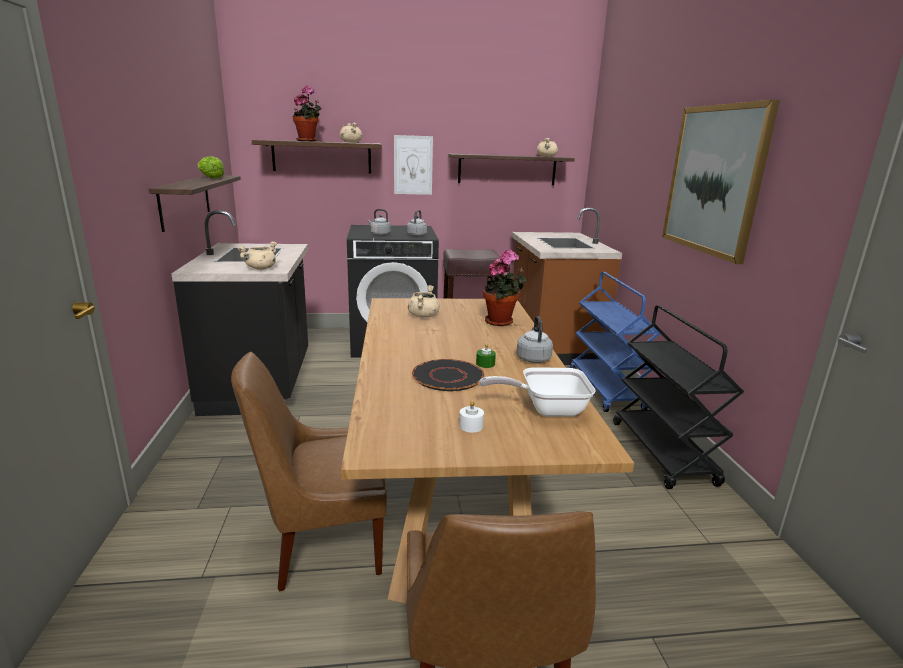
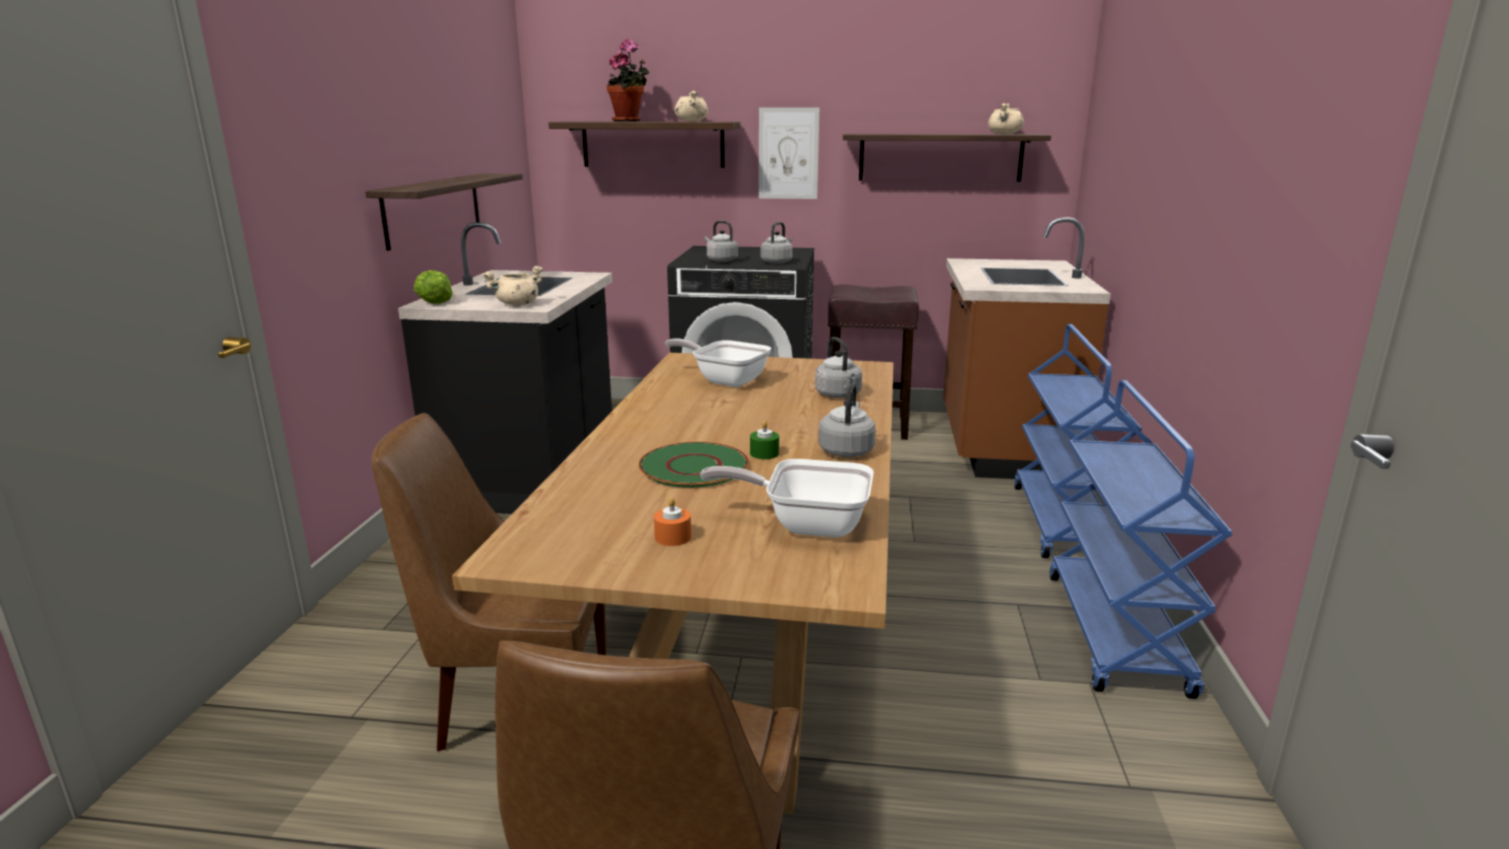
camera: 15 degrees right, 0 degrees up
lettuce [198,156,225,179] -> lettuce moved to [414,270,453,304]
beige cooking pot [408,285,440,318] -> frying pan [665,338,771,387]
black plate [412,359,485,391] -> green plate [638,442,749,488]
white candle [459,400,484,433] -> orange candle [654,497,691,546]
potted plant [483,250,527,326] -> grey kettle [815,337,862,398]
black cart [613,305,744,489] -> blue cart [1049,380,1233,699]
picture [662,99,780,264] -> none

